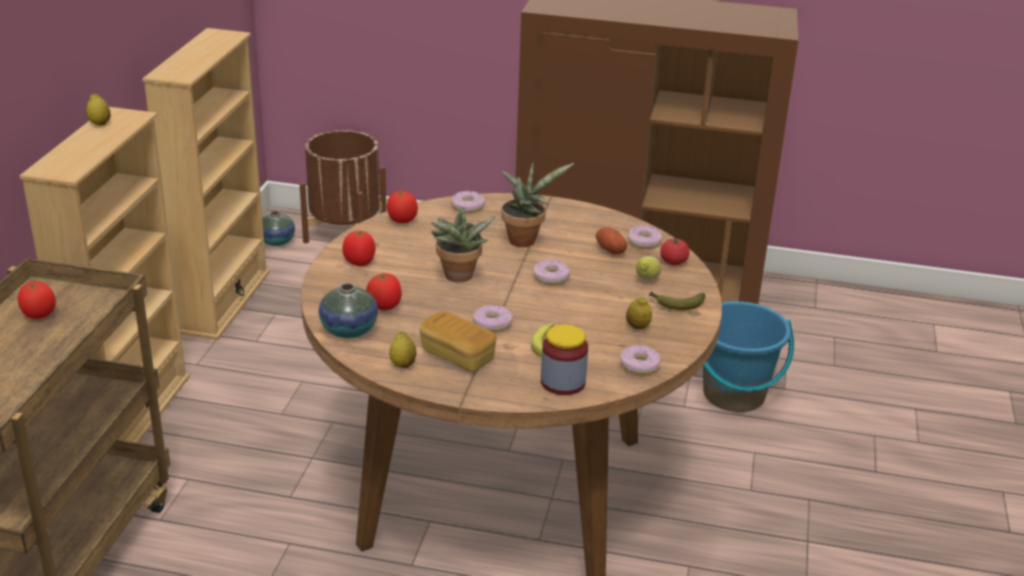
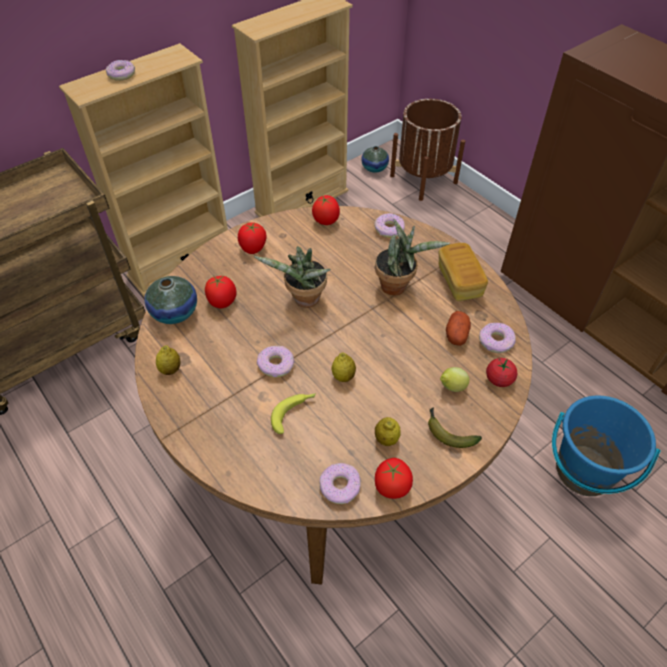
camera: 40 degrees right, 20 degrees up
tomato [18,282,56,319] -> tomato moved to [375,458,413,499]
lemon [86,94,111,126] -> lemon moved to [331,353,356,382]
bread [420,311,496,372] -> bread moved to [439,243,488,301]
donut [533,259,570,285] -> donut moved to [106,60,135,81]
jar [541,324,588,395] -> none

